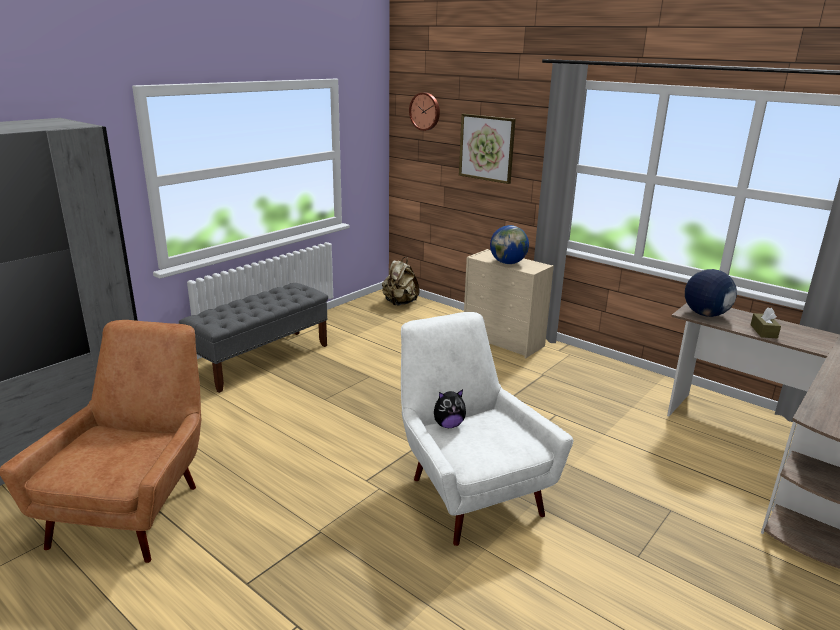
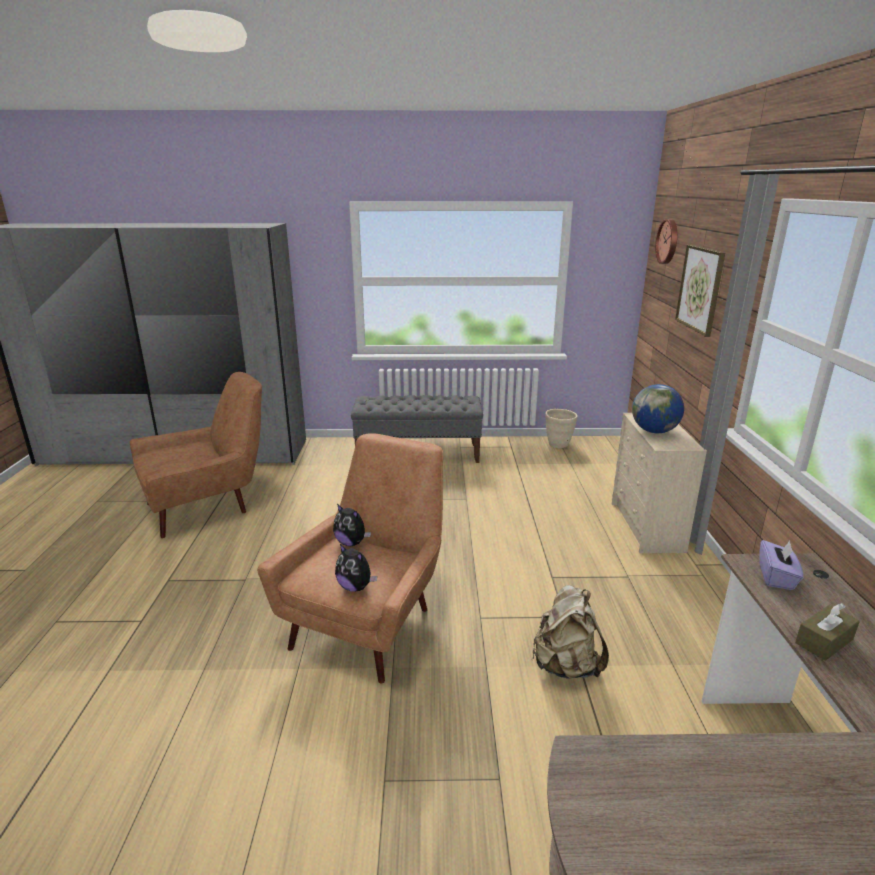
camera: 50 degrees right, 0 degrees up
beige backpack [382,257,419,306] -> beige backpack moved to [532,585,609,678]
white armchair [401,312,574,546] -> brown armchair [257,434,443,684]
globe [685,269,737,317] -> purple tissue box [759,540,803,590]
none -> plush toy [335,544,377,592]
none -> beige planter [545,409,578,448]

